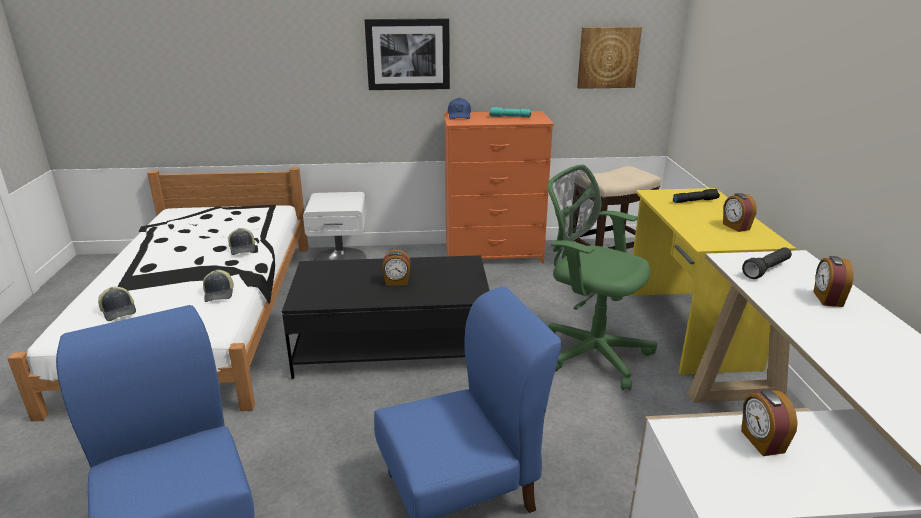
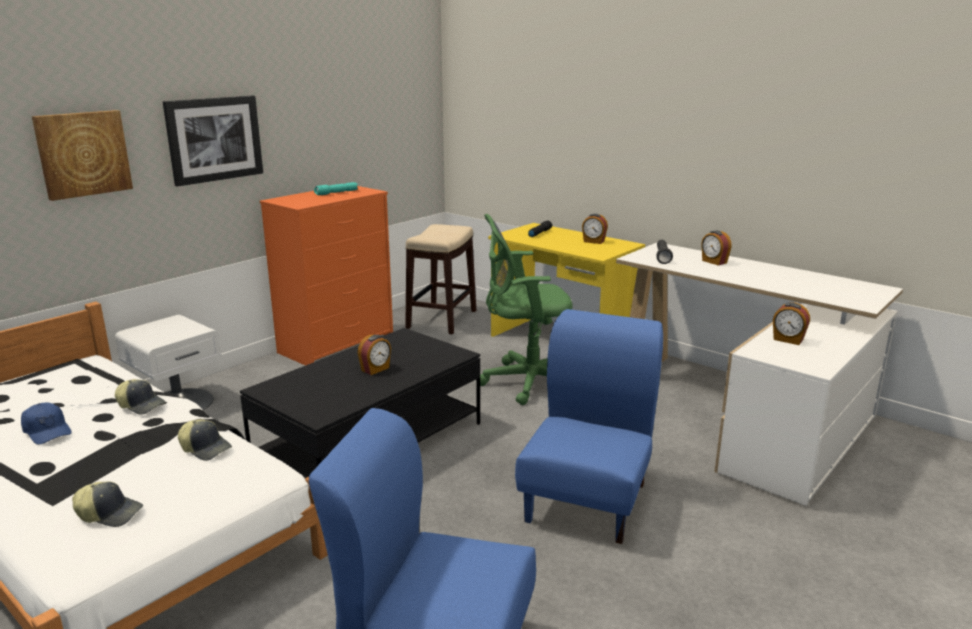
camera: 45 degrees left, 5 degrees down
blue cap [448,98,471,119] -> blue cap moved to [21,403,72,445]
picture [577,27,642,89] -> picture moved to [32,110,133,201]

